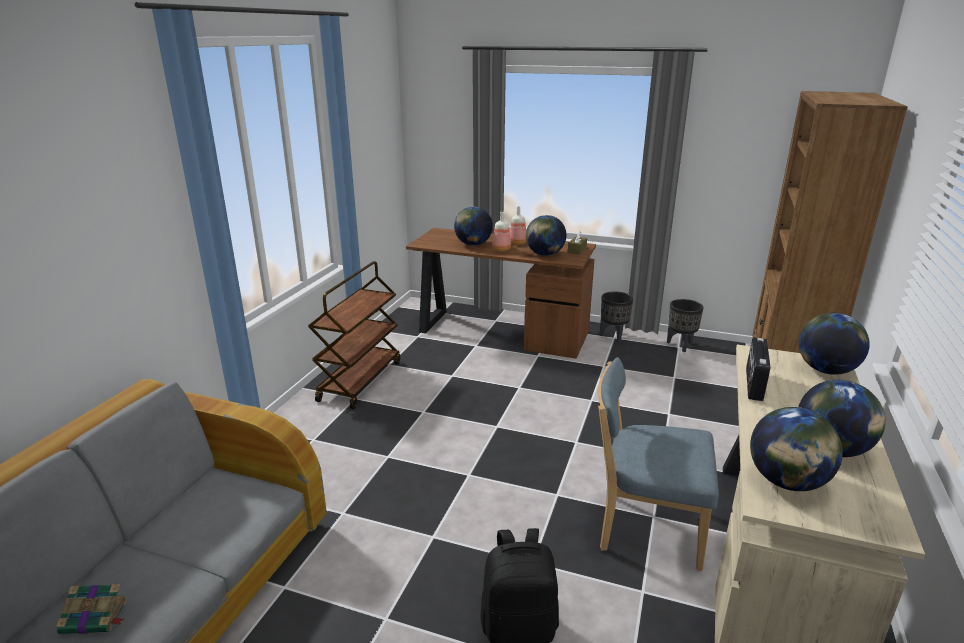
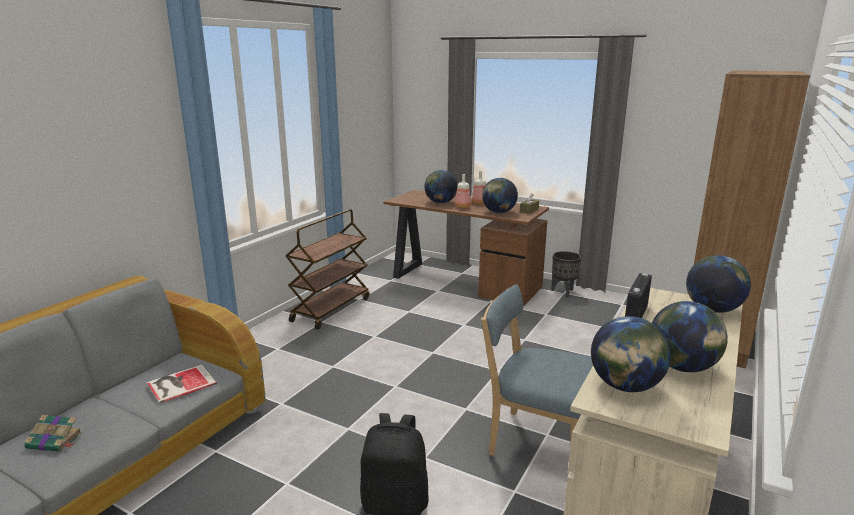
camera: 10 degrees right, 5 degrees down
black planter [667,299,704,352] -> none
none -> book [147,365,217,404]

